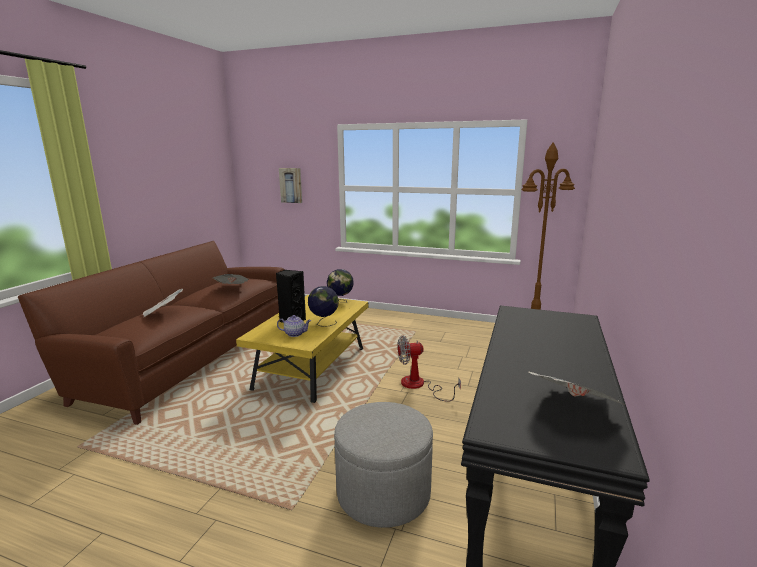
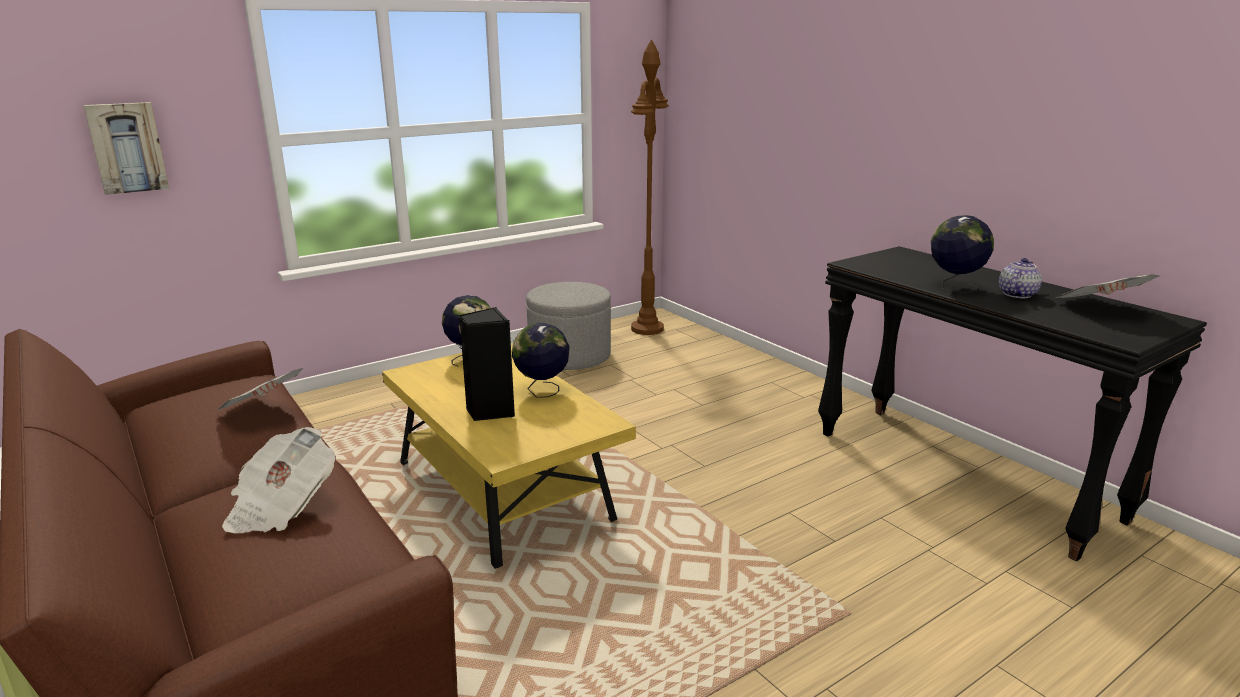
camera: 55 degrees left, 5 degrees up
teapot [277,315,311,337] -> teapot moved to [999,258,1042,298]
grey ottoman [334,402,433,528] -> grey ottoman moved to [526,282,611,370]
fan [397,336,461,402] -> none
none -> globe [931,215,994,293]

